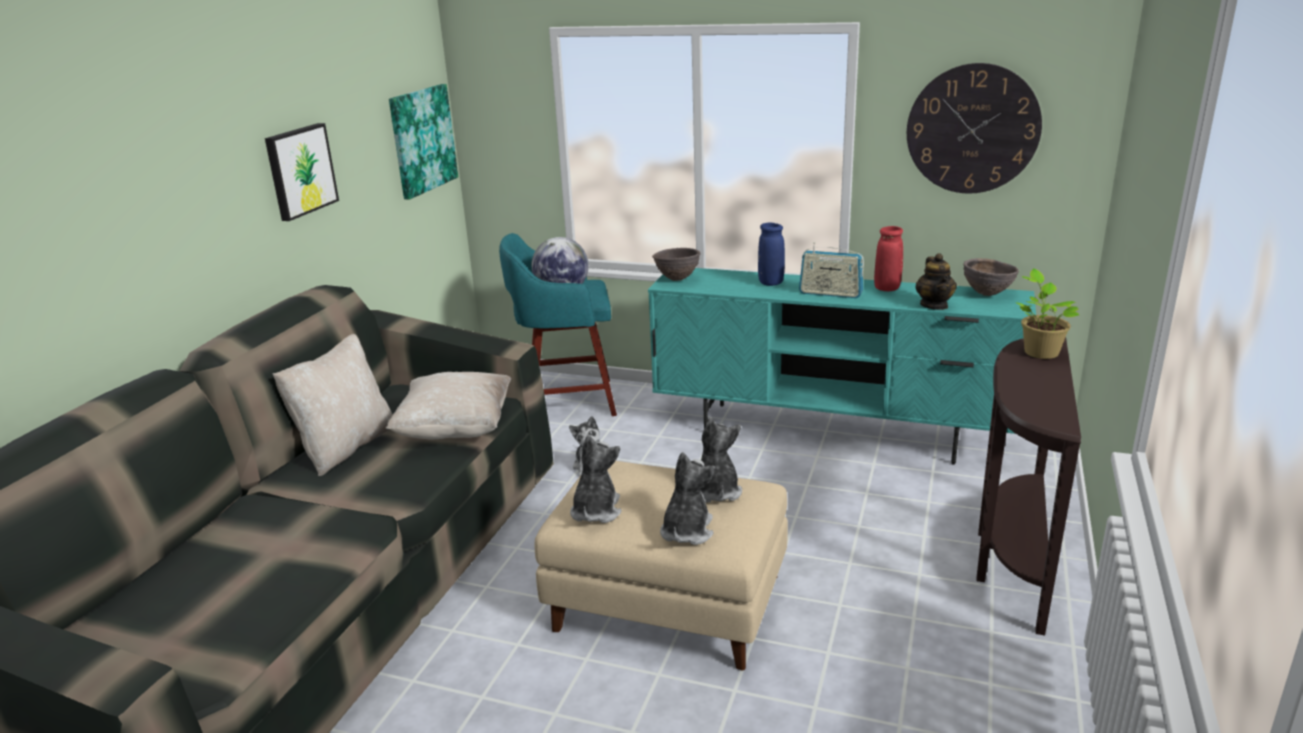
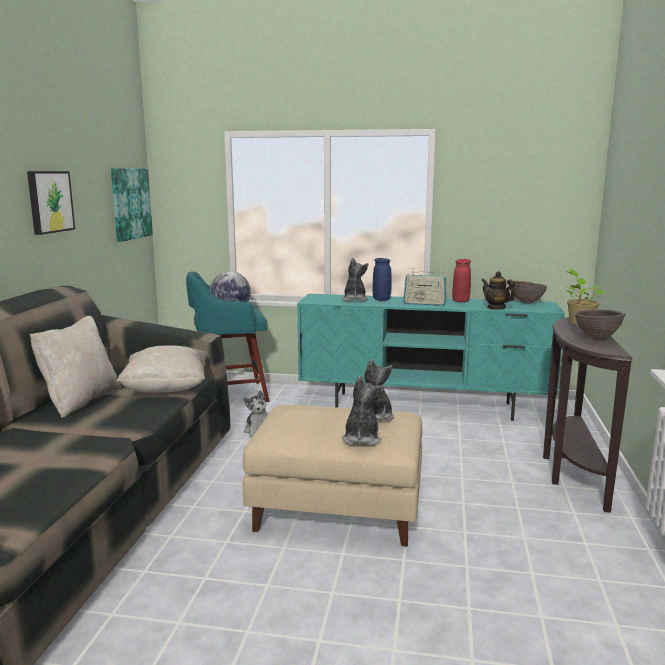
camera: 10 degrees left, 10 degrees down
plush toy [570,435,622,523] -> plush toy moved to [342,258,369,302]
brown bowl [652,248,701,281] -> brown bowl moved to [574,309,626,339]
wall clock [907,63,1042,194] -> none
teapot [915,253,957,310] -> teapot turned 150 degrees clockwise [481,271,515,310]

